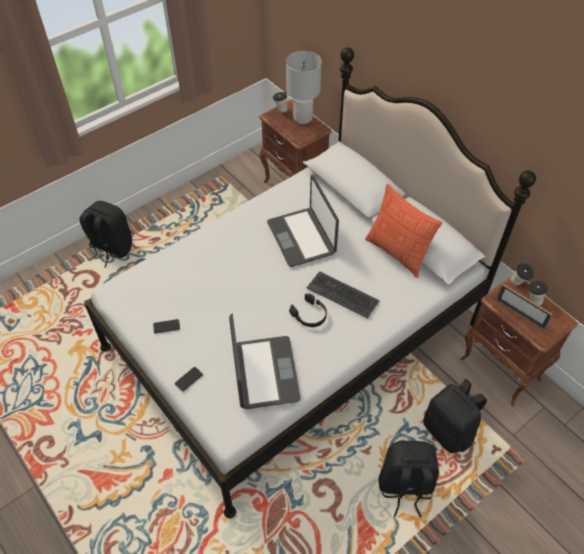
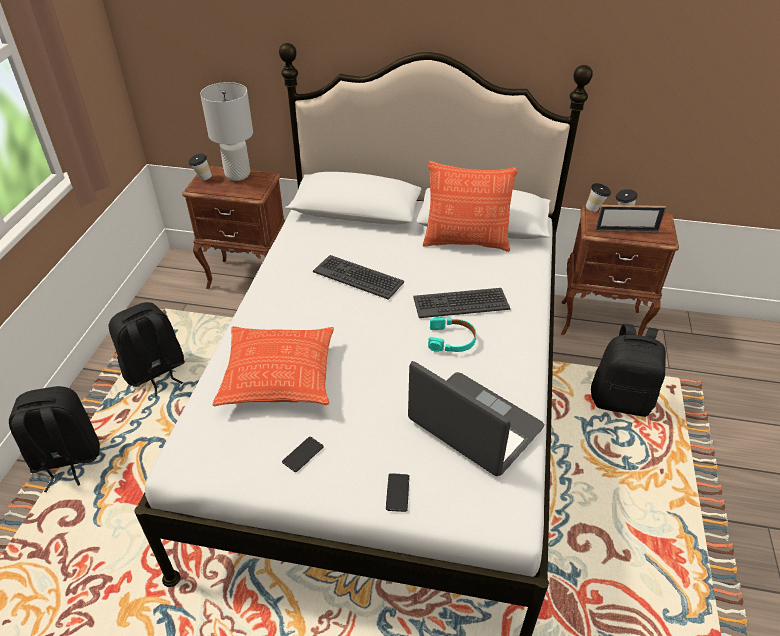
camera: 40 degrees left, 10 degrees down
laptop [267,175,339,267] -> keyboard [313,255,404,300]
black headphones [289,294,327,327] -> turquoise headphones [428,317,476,352]
black backpack [378,441,439,517] -> black backpack moved to [109,302,185,396]
none -> orange pillow [213,326,334,406]

